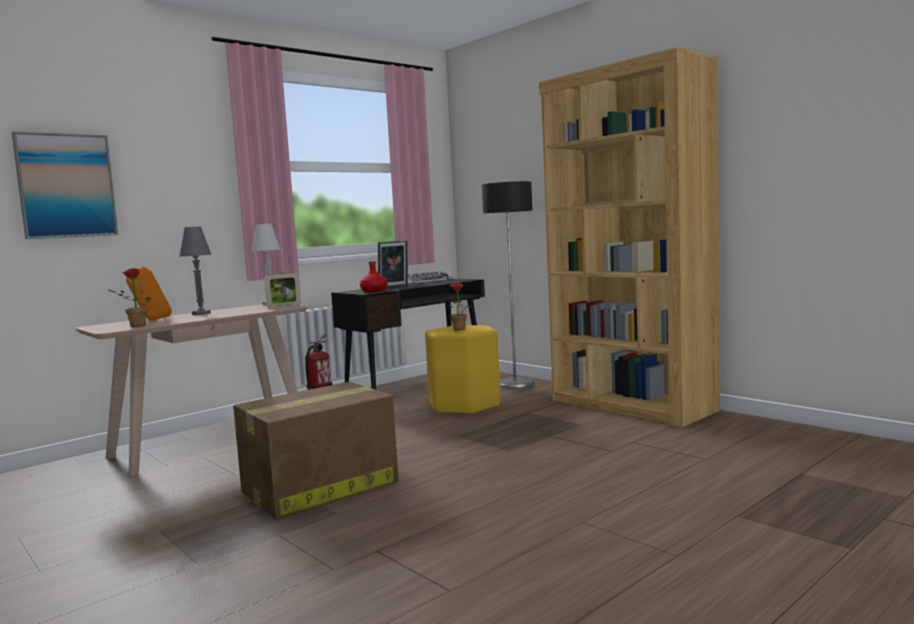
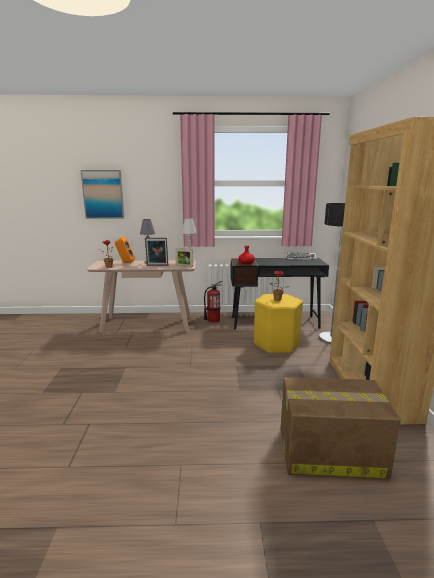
camera: 40 degrees right, 10 degrees up
cardboard box [233,382,399,519] -> cardboard box moved to [281,377,401,480]
picture frame [378,240,408,287] -> picture frame moved to [145,238,168,266]

